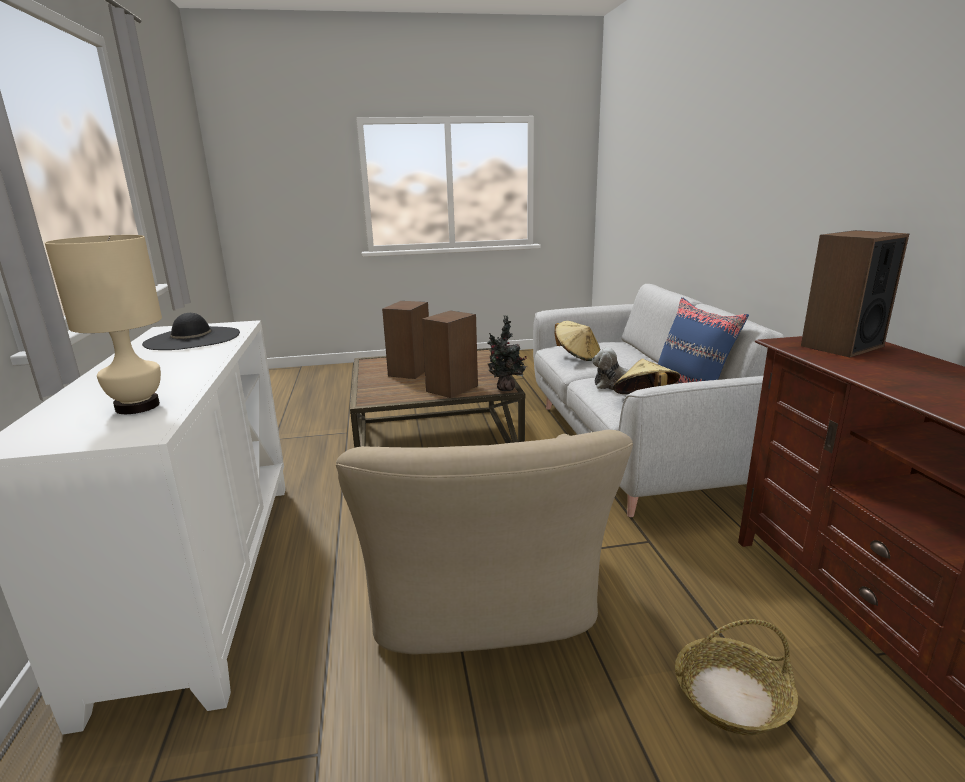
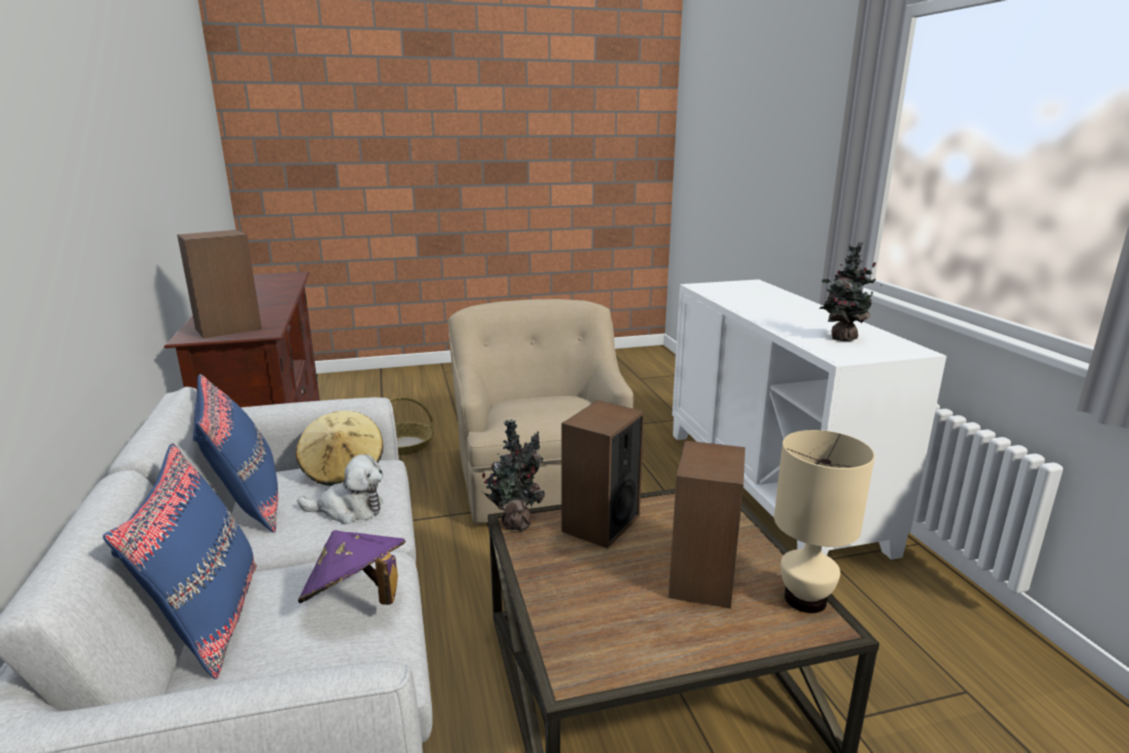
camera: 175 degrees right, 0 degrees up
beige table lamp [45,235,162,414] -> beige table lamp moved to [774,430,875,613]
black hat [142,313,240,350] -> potted plant [819,241,882,341]
beige hat [555,321,600,361] -> purple hat [298,530,405,605]
none -> blue pillow [103,443,257,679]

